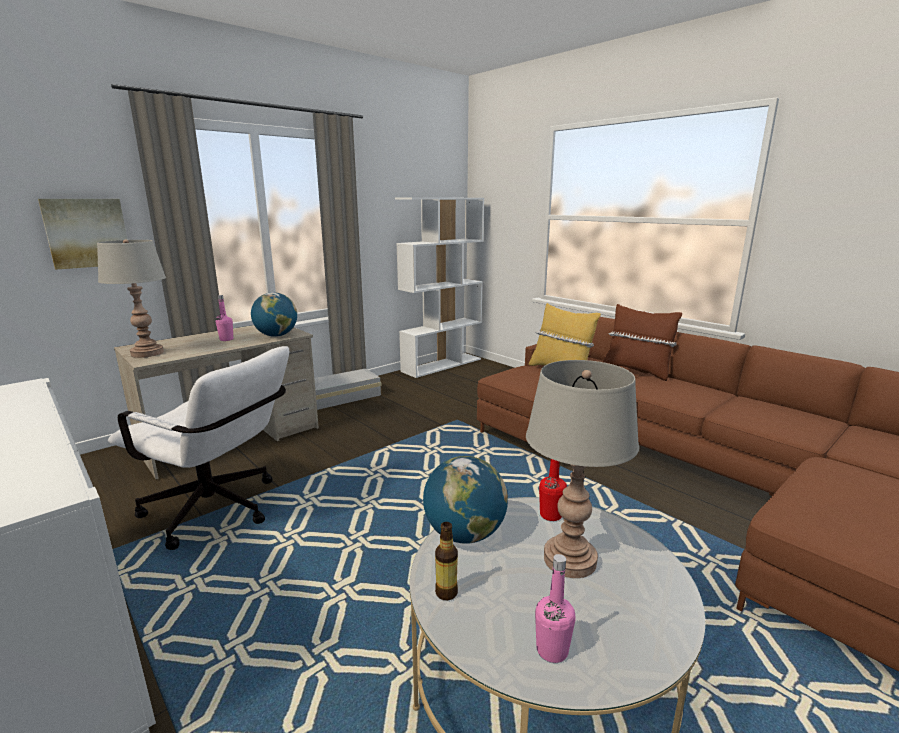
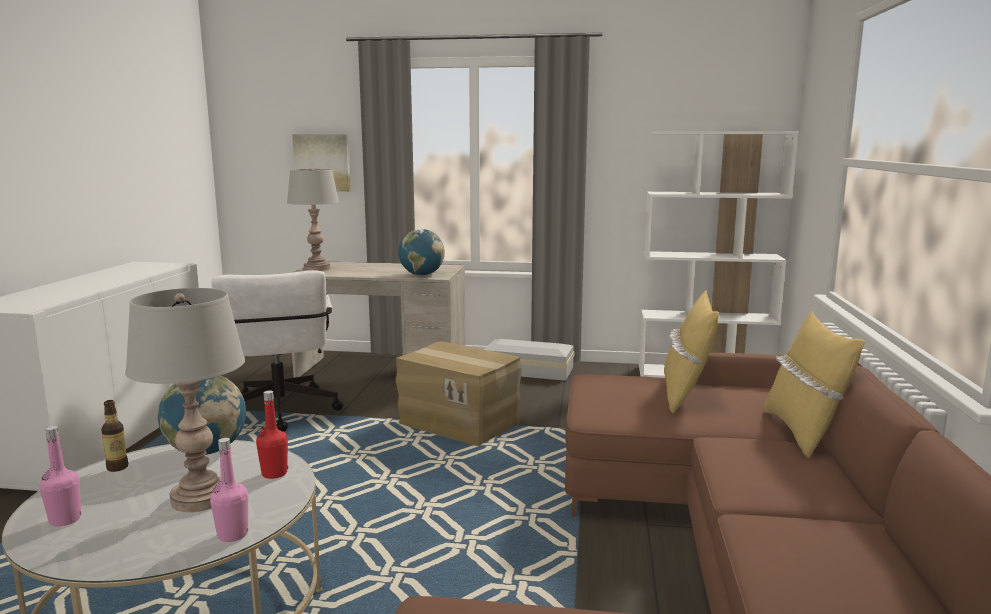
camera: 50 degrees right, 5 degrees down
pink bottle [216,295,233,341] -> pink bottle moved to [210,438,248,542]
brown pillow [603,304,682,381] -> yellow pillow [763,311,865,458]
none -> cardboard box [396,341,522,447]

